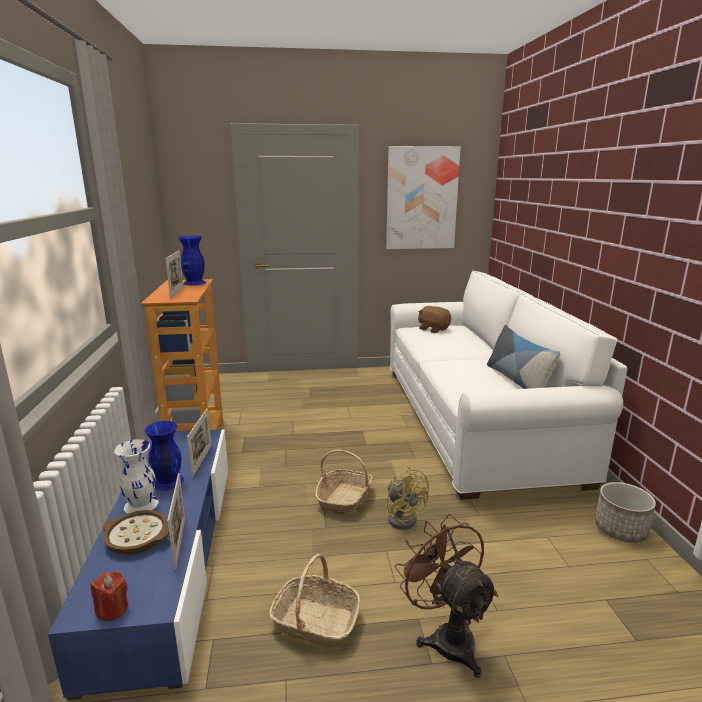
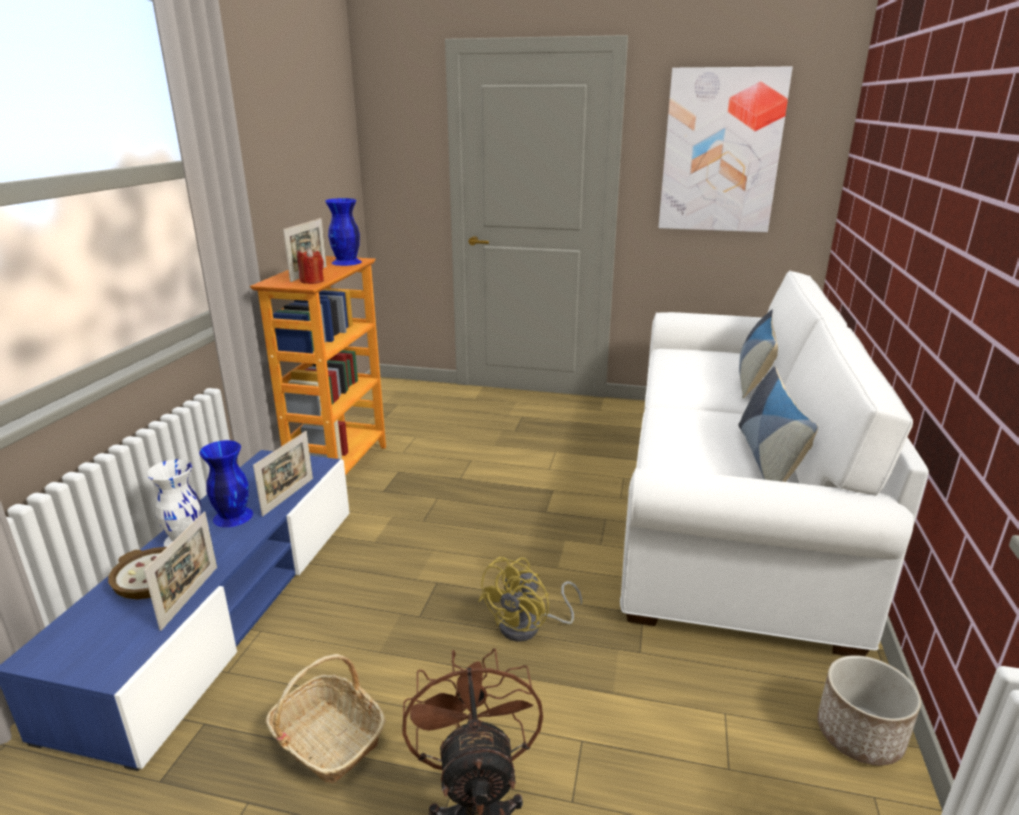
camera: 20 degrees right, 5 degrees up
red candle [91,570,128,621] -> red candle moved to [297,248,324,284]
basket [315,450,373,516] -> none
yellow fan [385,467,429,530] -> yellow fan turned 45 degrees clockwise [478,557,582,642]
brown plush toy [418,306,451,333] -> none
none -> pillow [739,309,778,398]

